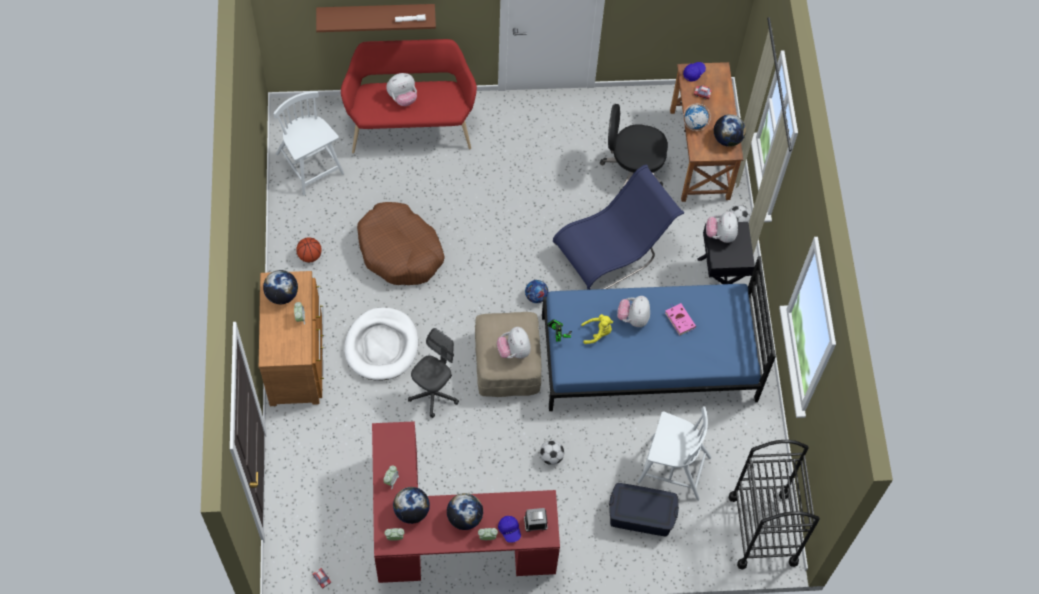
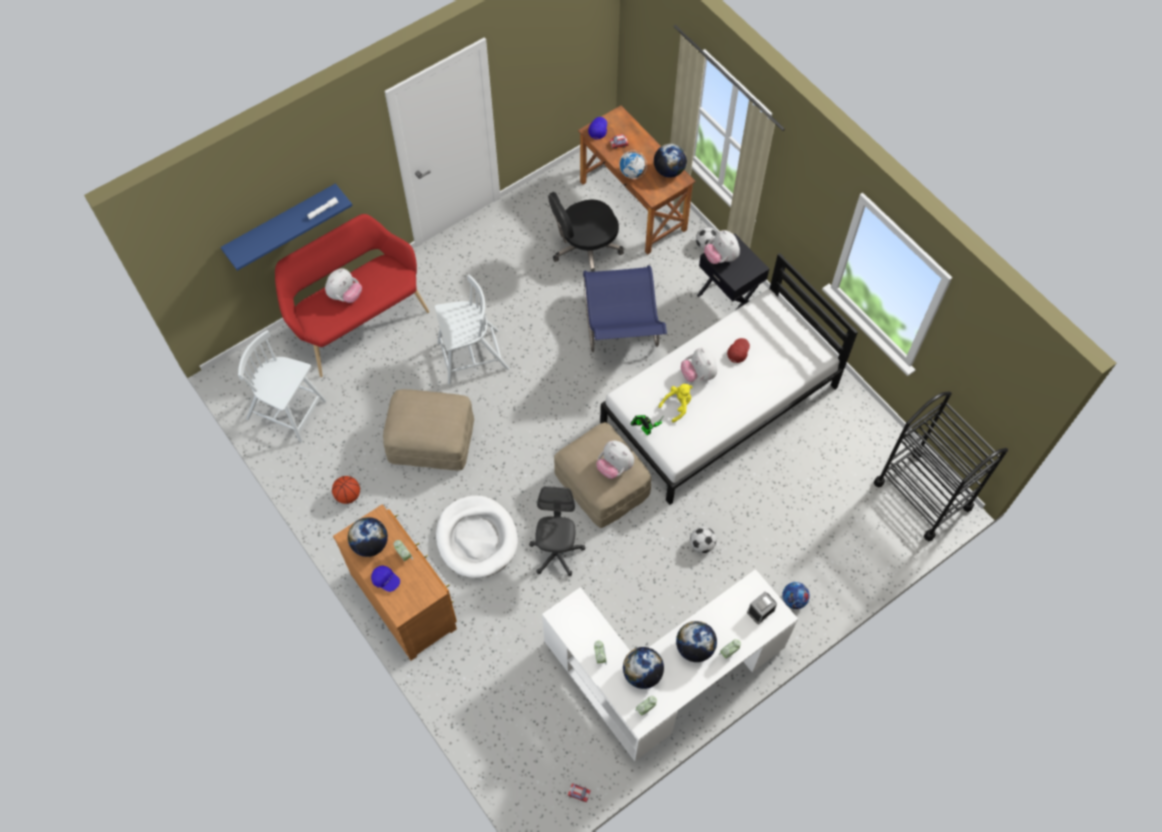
camera: 30 degrees left, 0 degrees up
brown shelf [316,4,436,32] -> blue shelf [221,183,352,271]
brown dog bed [357,202,445,285] -> beige ottoman [383,389,474,470]
red desk [372,421,560,583] -> white desk [542,569,798,761]
blue cap [498,516,521,543] -> blue cap moved to [371,566,400,592]
football [525,280,548,303] -> football moved to [782,582,810,609]
blue bed [542,256,776,411] -> white bed [600,253,858,505]
blue chair [553,164,684,290] -> blue chair turned 150 degrees clockwise [583,265,667,352]
blue storage box [609,483,679,537] -> none
white chair [637,406,711,501] -> white chair moved to [435,274,509,385]
pink book [665,303,696,336] -> red cap [727,338,750,363]

